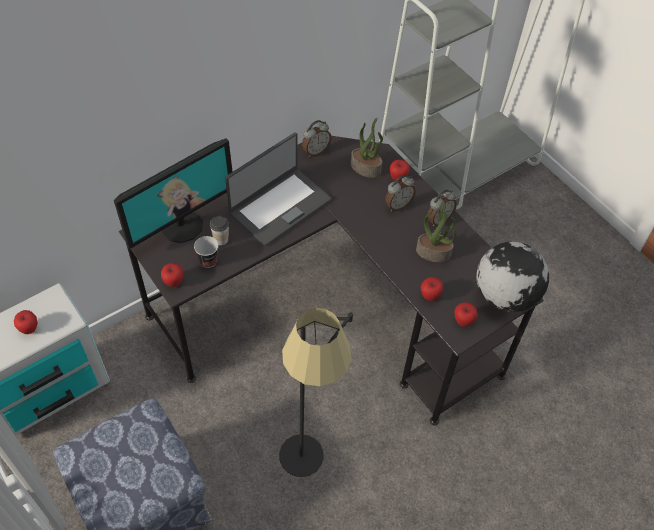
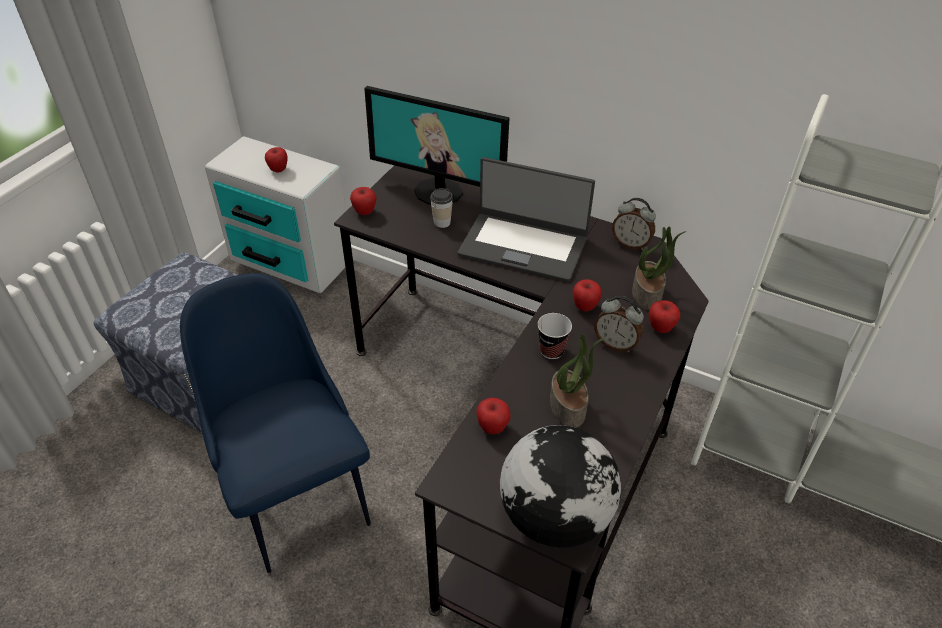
camera: 65 degrees right, 10 degrees down
cup [194,236,219,268] -> cup moved to [538,313,572,359]
black floor lamp [279,308,353,477] -> blue chair [180,273,371,573]
alarm clock [427,189,457,227] -> none
apple [454,302,478,327] -> apple moved to [573,279,602,311]

